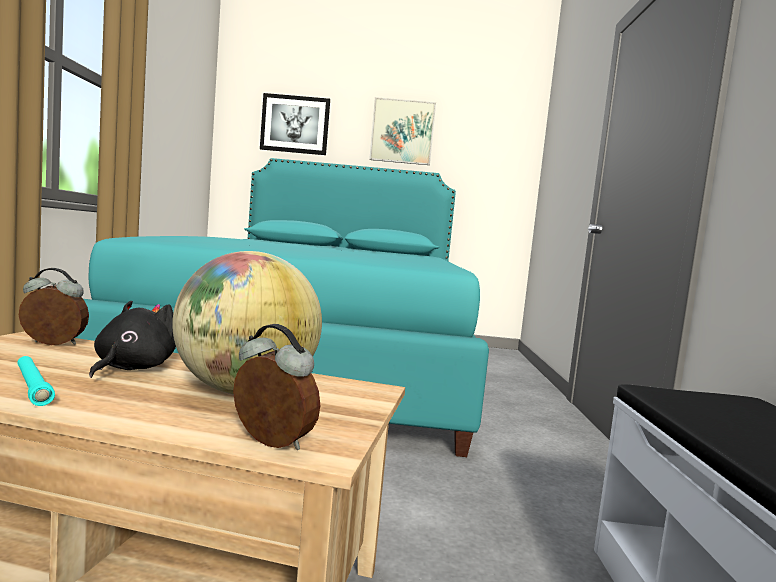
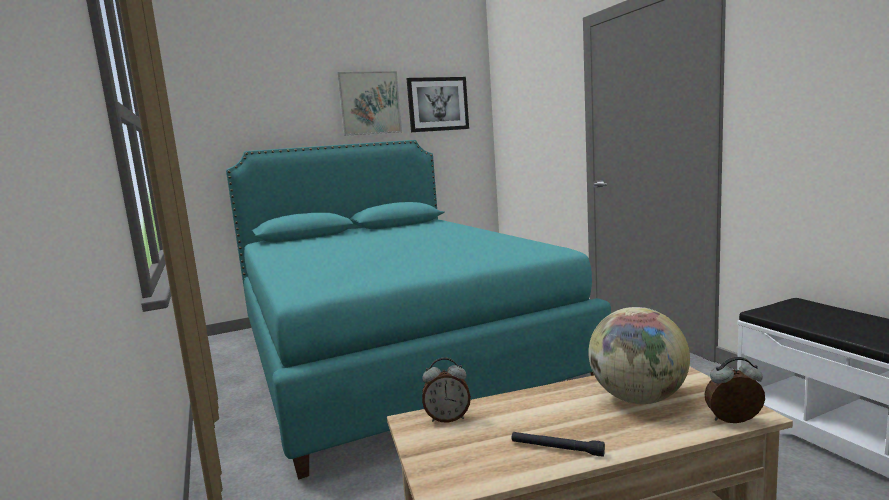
camera: 25 degrees left, 5 degrees up
turquoise flashlight [17,356,55,406] -> black flashlight [512,432,605,457]
alarm clock [19,268,89,345] -> alarm clock turned 150 degrees counterclockwise [422,357,471,423]
black plush toy [89,301,176,378] -> none
picture [260,93,330,155] -> picture moved to [406,77,469,132]

